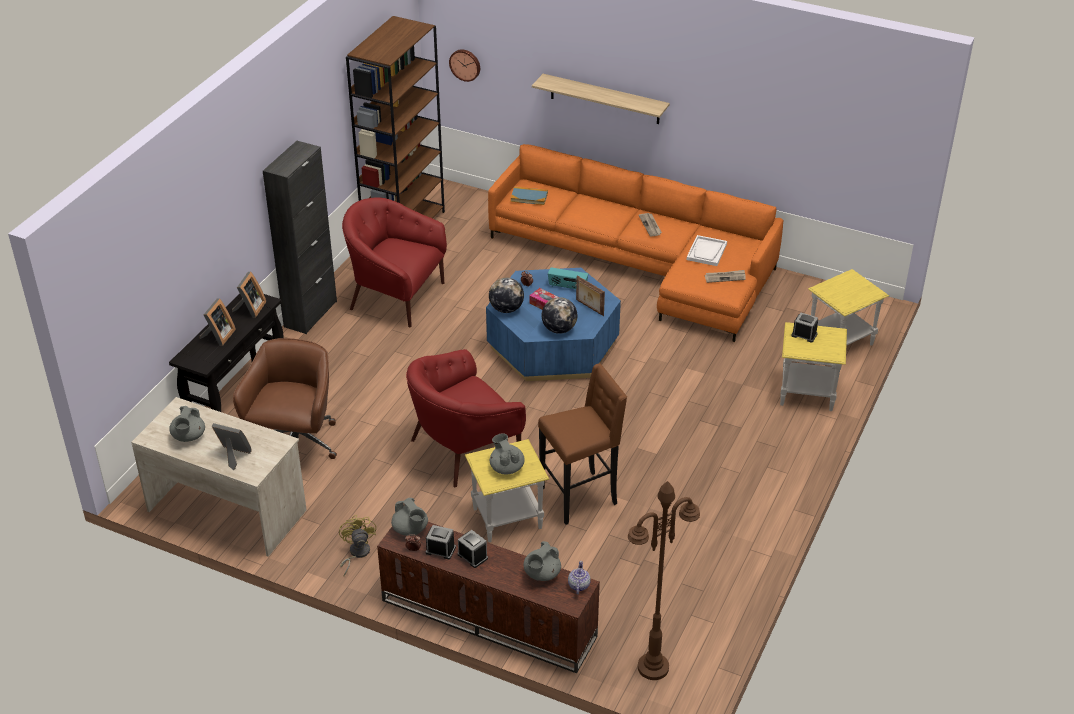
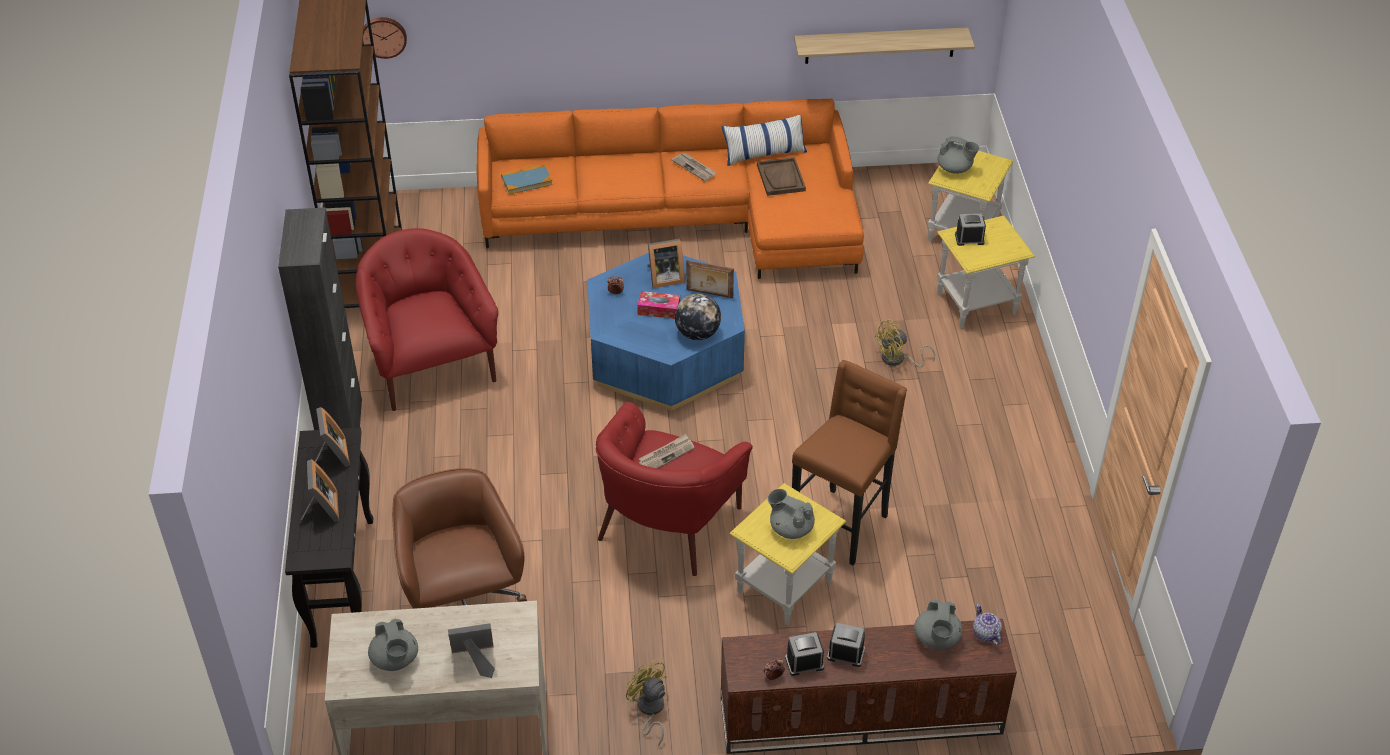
camera: 30 degrees left, 5 degrees up
red armchair [342,197,447,328] -> red armchair turned 75 degrees clockwise [356,228,498,411]
grey teapot [391,498,428,536] -> grey teapot moved to [938,136,979,174]
globe [489,278,524,313] -> none
shelf [532,74,670,124] -> shelf moved to [794,27,975,64]
radio [548,267,588,289] -> picture frame [647,239,685,288]
brown floor lamp [628,481,700,680] -> none
white tray [687,235,727,266] -> brown tray [757,157,806,196]
newspaper [705,270,746,283] -> newspaper moved to [639,434,695,468]
none -> pillow [722,115,807,166]
none -> yellow fan [874,319,935,367]

